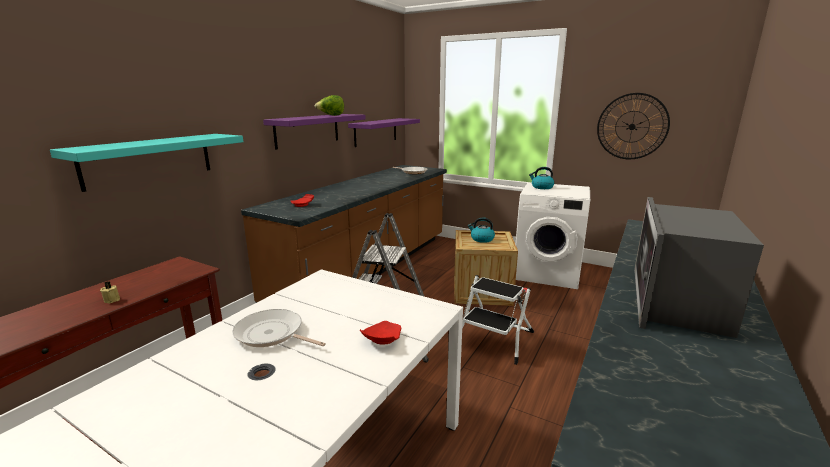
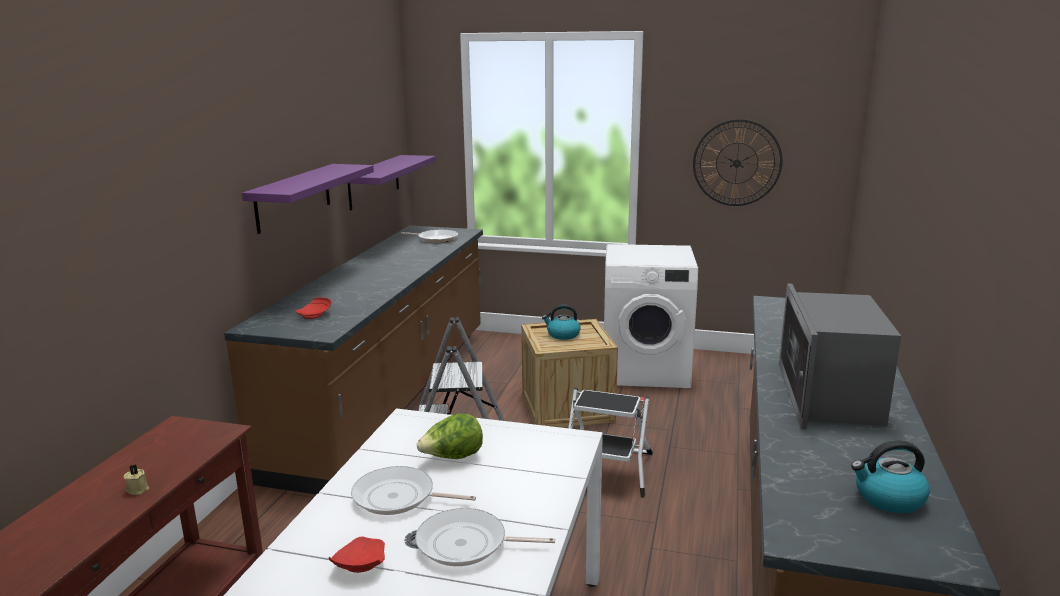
camera: 15 degrees left, 0 degrees up
turquoise shelf [50,134,243,192] -> none
lettuce [315,95,344,116] -> lettuce moved to [417,413,483,459]
red plate [360,321,401,345] -> red plate moved to [329,537,385,573]
kettle [529,167,555,189] -> kettle moved to [851,440,930,513]
none -> frying pan [415,508,555,566]

